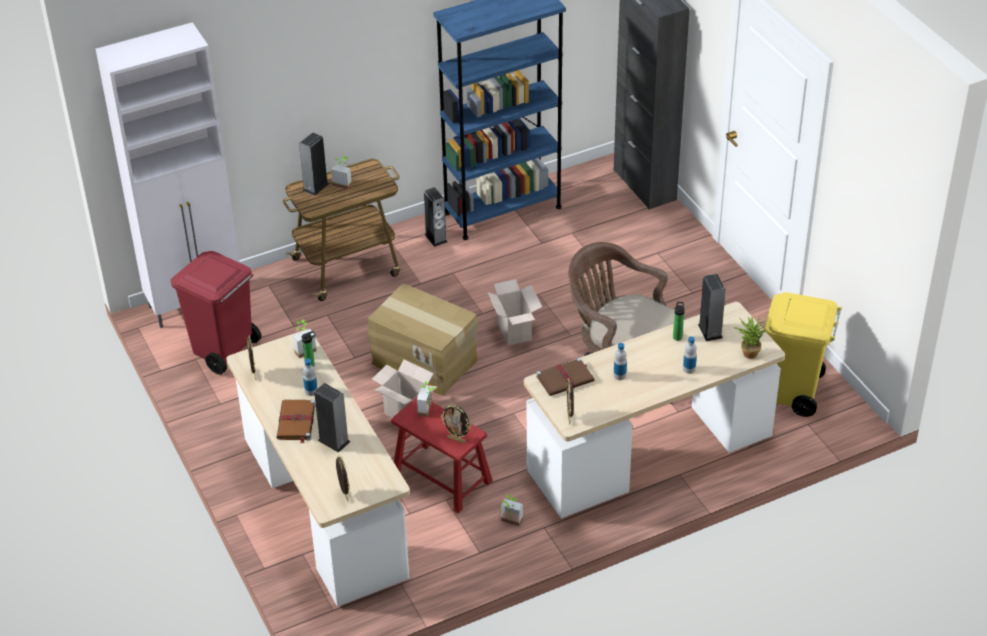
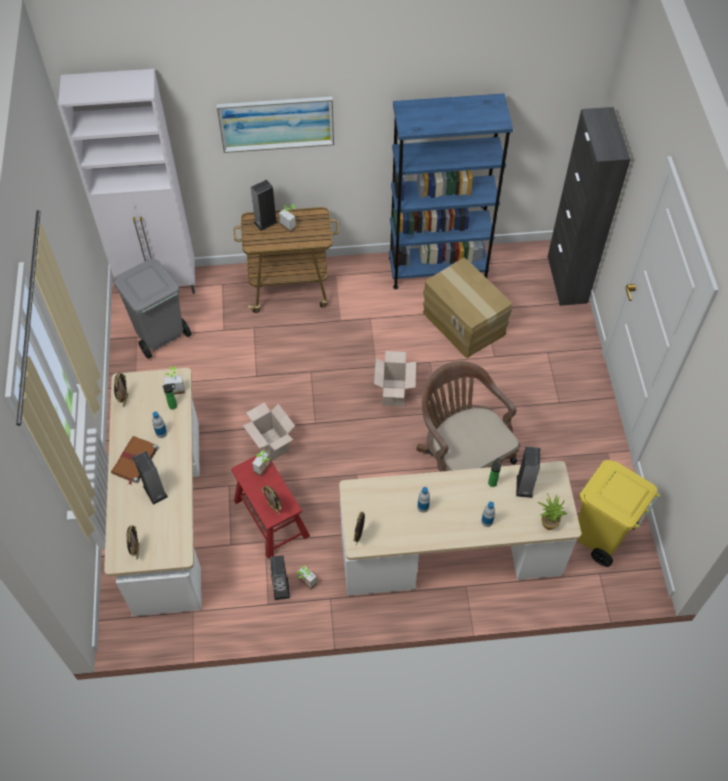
camera: 20 degrees right, 15 degrees up
red trash can [171,251,262,375] -> grey trash can [113,259,192,359]
cardboard box [368,284,478,396] -> cardboard box moved to [423,258,512,359]
speaker [424,187,447,247] -> speaker moved to [270,556,290,600]
brown book [536,358,594,396] -> none
none -> picture [217,96,334,153]

